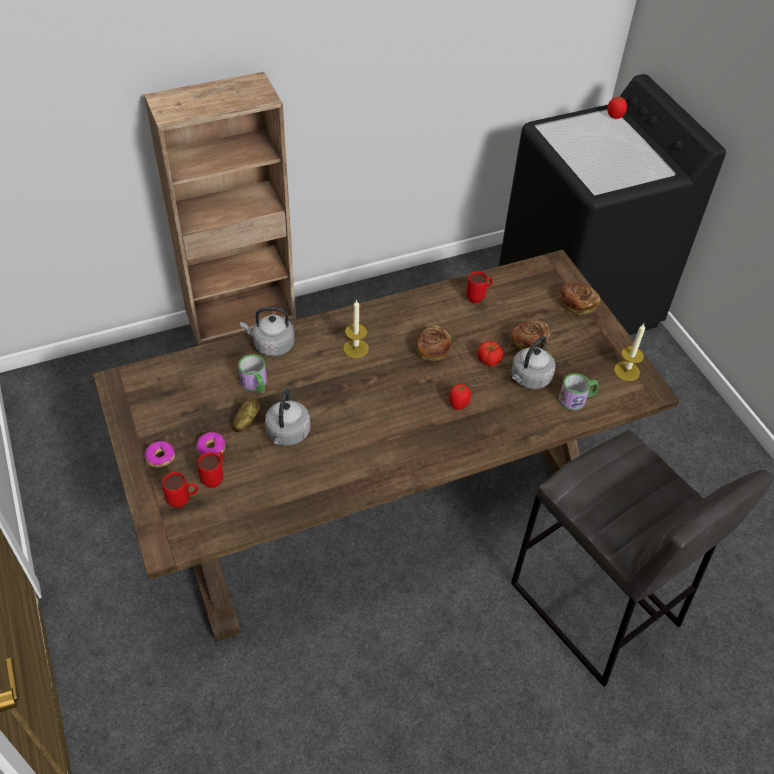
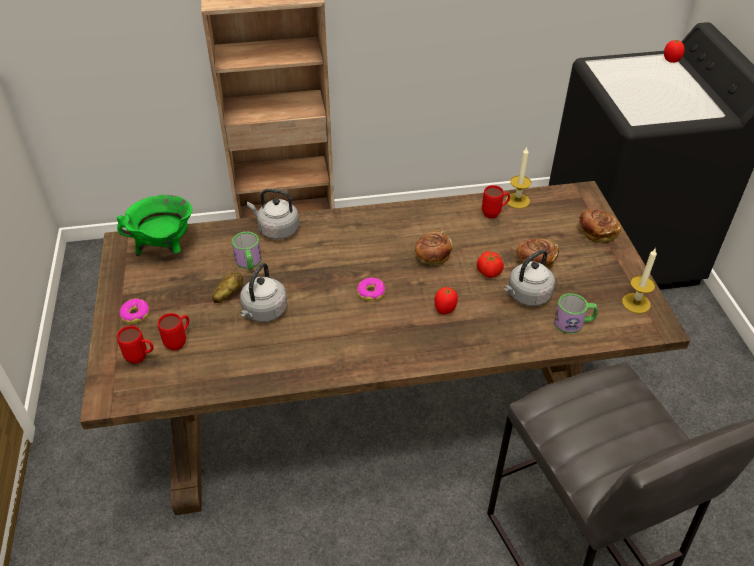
camera: 15 degrees right, 5 degrees down
donut [196,432,225,456] -> donut moved to [357,278,385,301]
candle [343,299,369,358] -> candle moved to [506,147,531,209]
none -> green cooking pot [117,195,193,256]

